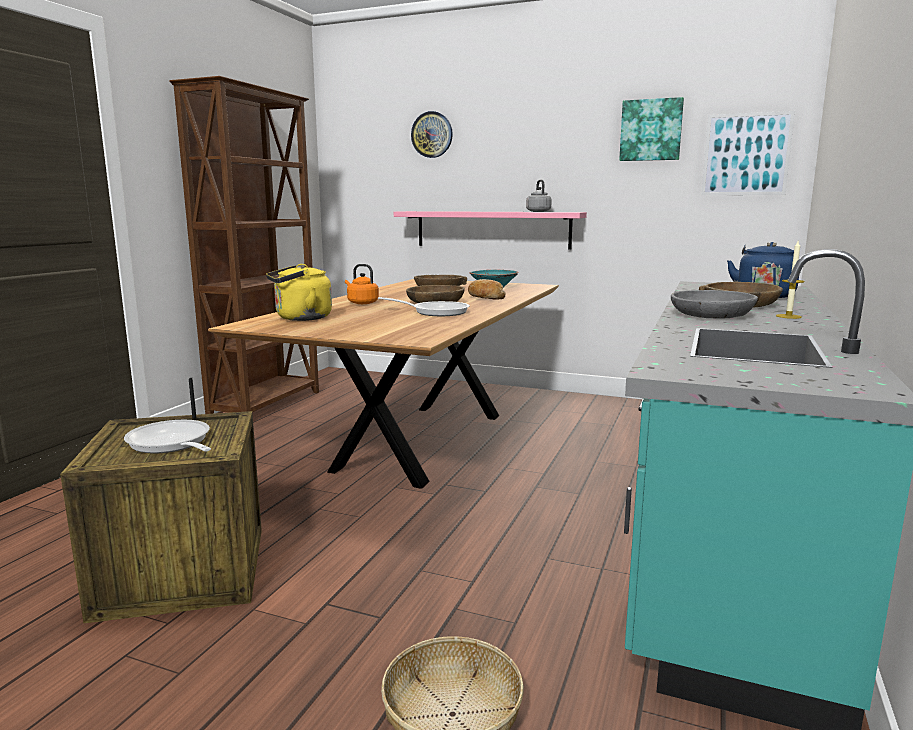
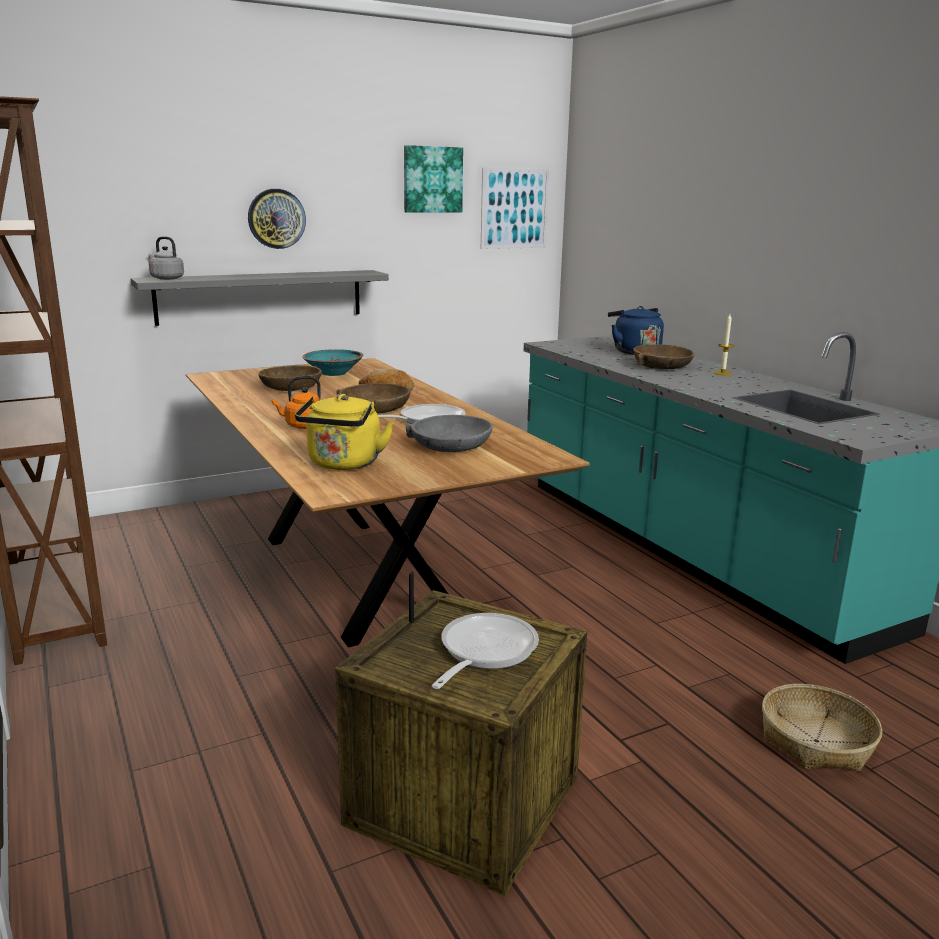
camera: 50 degrees left, 5 degrees up
frying pan [124,420,211,454] -> frying pan turned 120 degrees clockwise [432,613,539,689]
pink shelf [394,211,587,250] -> grey shelf [131,270,389,326]
wall clock [411,111,453,158] -> wall clock moved to [248,189,306,249]
grey kettle [526,180,552,212] -> grey kettle moved to [148,237,184,280]
grey bowl [671,290,758,318] -> grey bowl moved to [406,415,492,452]

